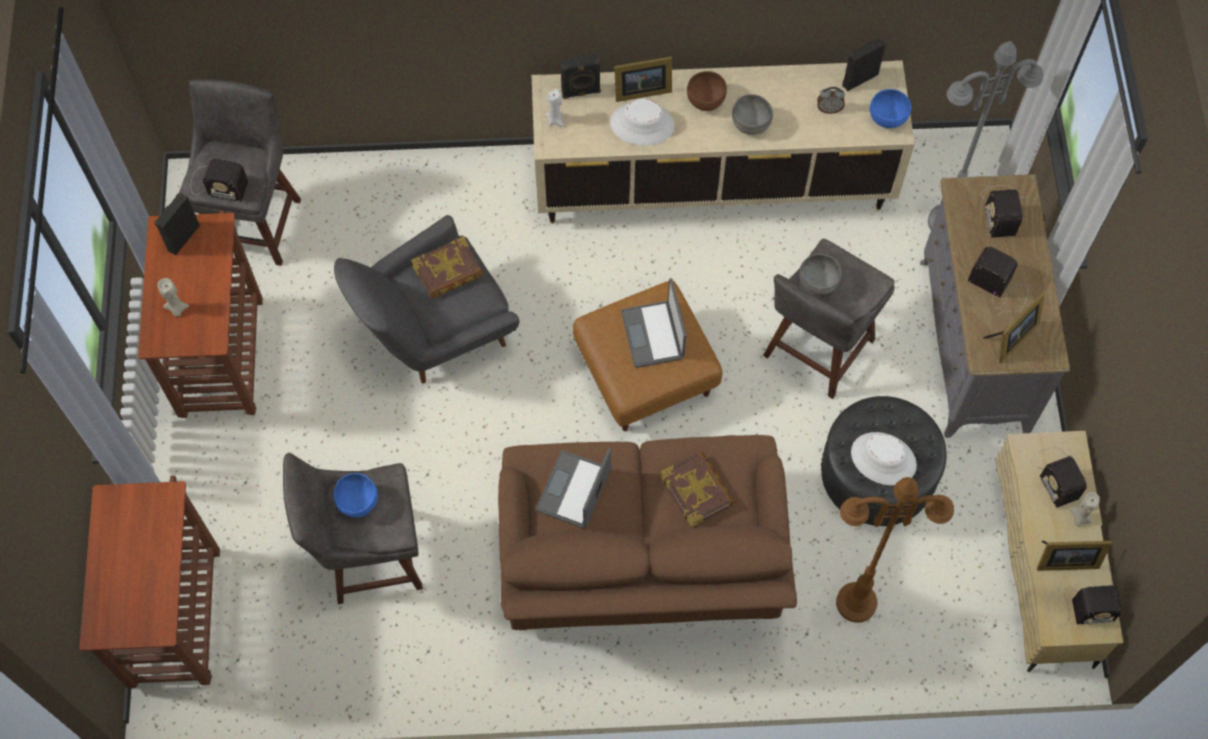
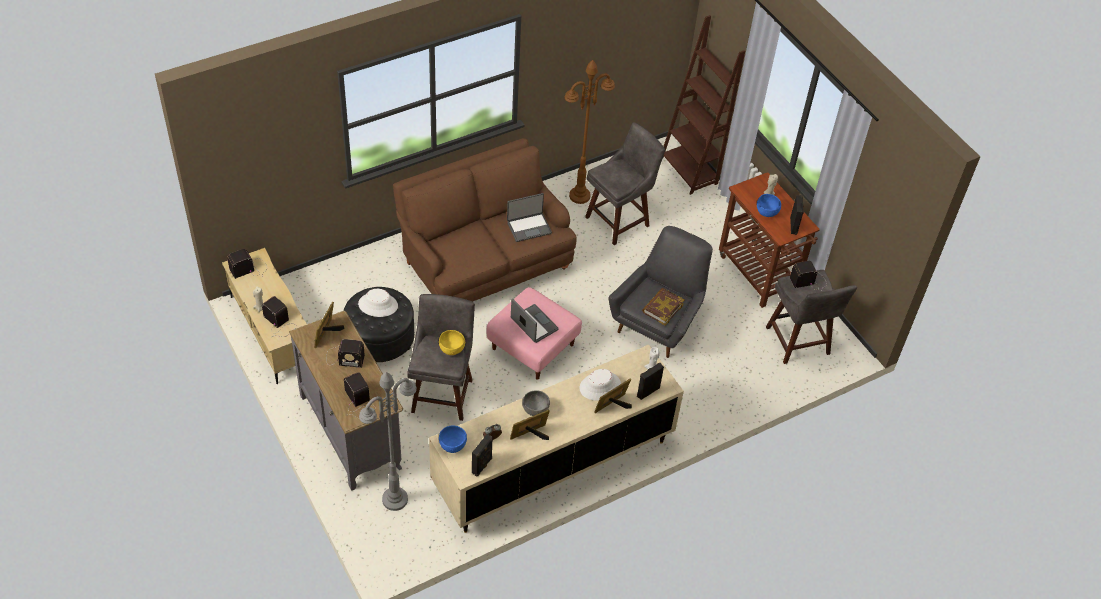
camera: 150 degrees right, 15 degrees down
brown cart [79,476,220,688] -> brown bookcase [663,15,745,195]
blue bowl [333,473,378,518] -> blue bowl moved to [757,194,781,217]
laptop [536,448,611,528] -> laptop turned 75 degrees clockwise [507,193,552,242]
brown ottoman [573,281,723,431] -> pink ottoman [486,287,582,380]
book [661,452,734,527] -> none
brown bowl [687,71,727,111] -> none
grey bowl [799,254,842,295] -> yellow bowl [439,330,465,355]
brown floor lamp [836,477,954,623] -> brown floor lamp moved to [565,60,615,204]
picture frame [1037,541,1112,571] -> picture frame moved to [510,410,549,440]

